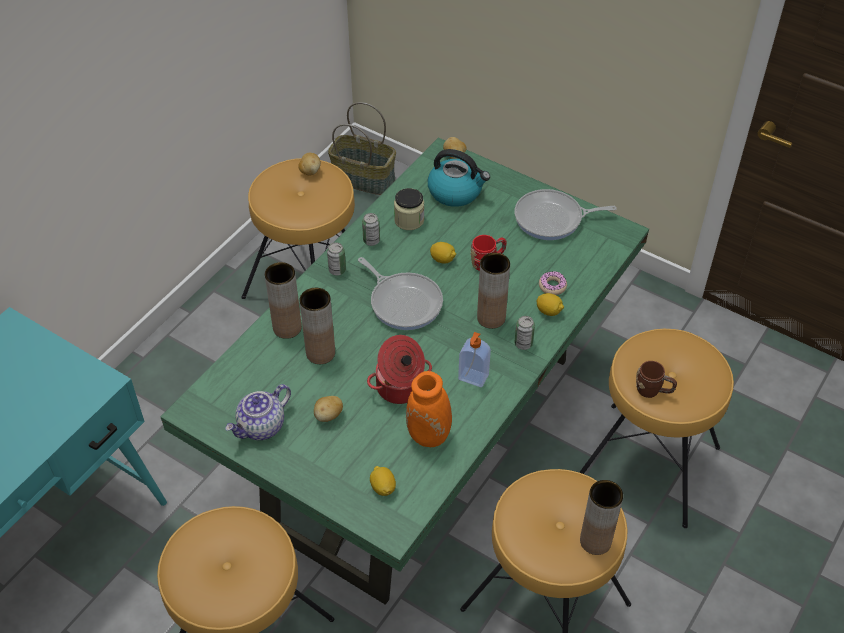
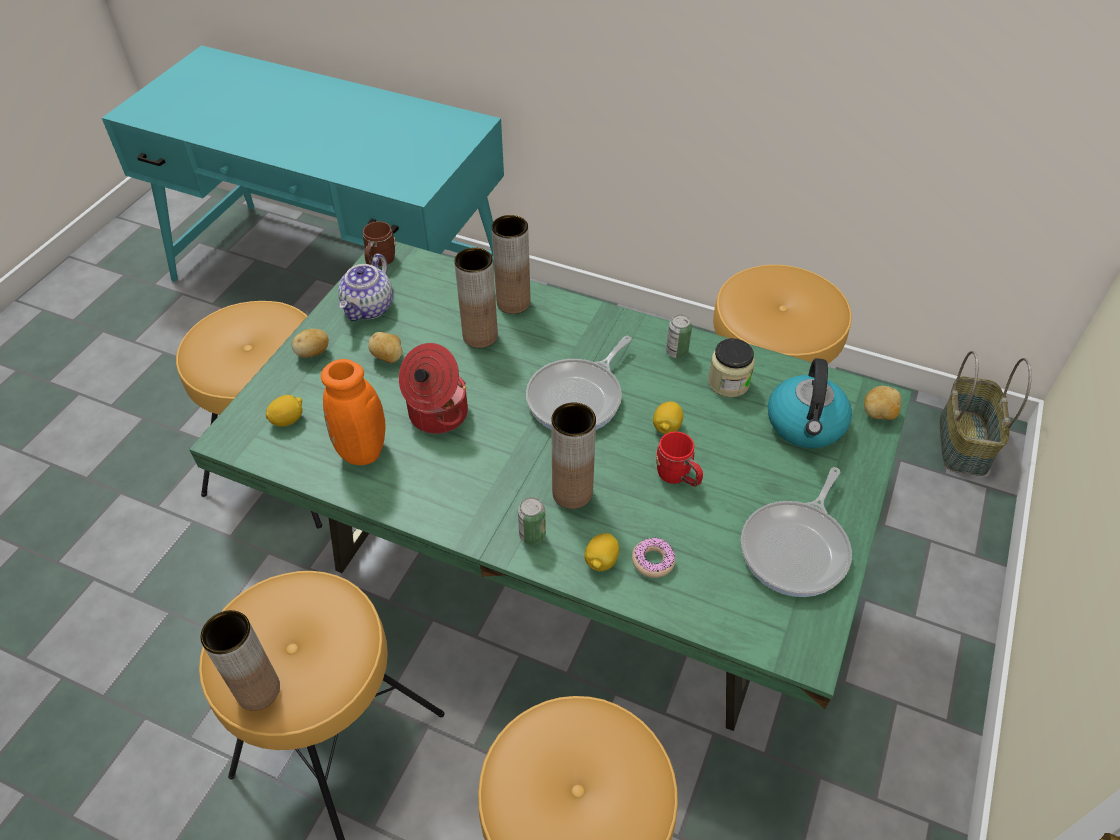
camera: 80 degrees right, 0 degrees up
teapot [225,384,291,440] -> teapot turned 105 degrees counterclockwise [338,253,393,321]
potato [298,153,321,175] -> potato moved to [292,329,329,358]
can [327,242,346,275] -> none
soap dispenser [458,332,491,387] -> none
frying pan [515,189,617,240] -> frying pan turned 135 degrees counterclockwise [741,467,852,597]
brown mug [636,361,677,398] -> brown mug moved to [363,221,396,266]

